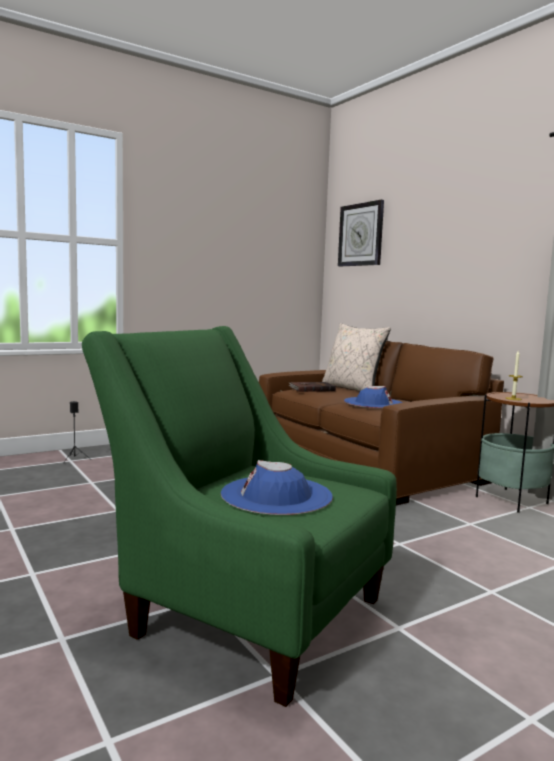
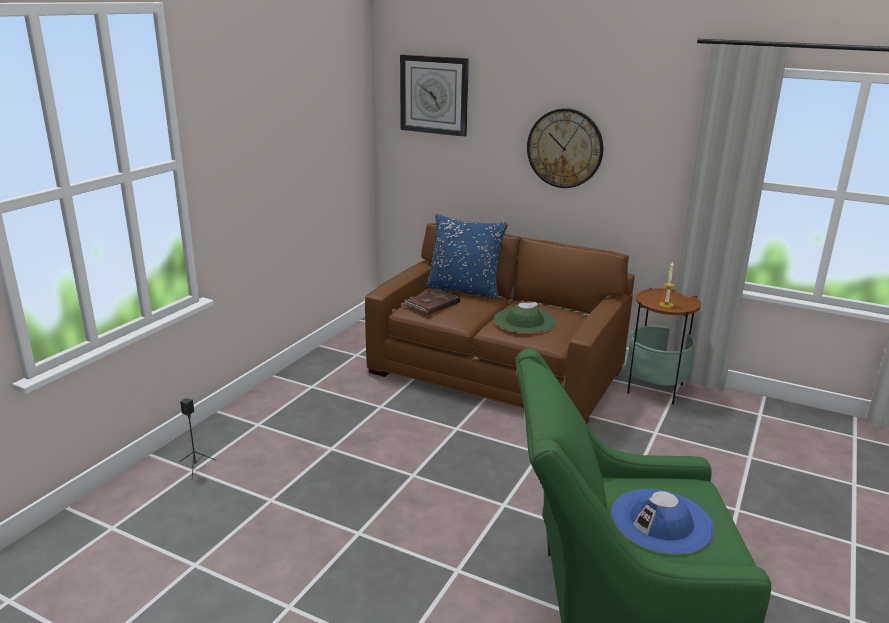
camera: 30 degrees left, 15 degrees up
beige pillow [322,323,391,391] -> blue pillow [426,214,508,299]
blue hat [344,386,402,409] -> green hat [494,302,556,333]
none -> wall clock [527,108,603,188]

